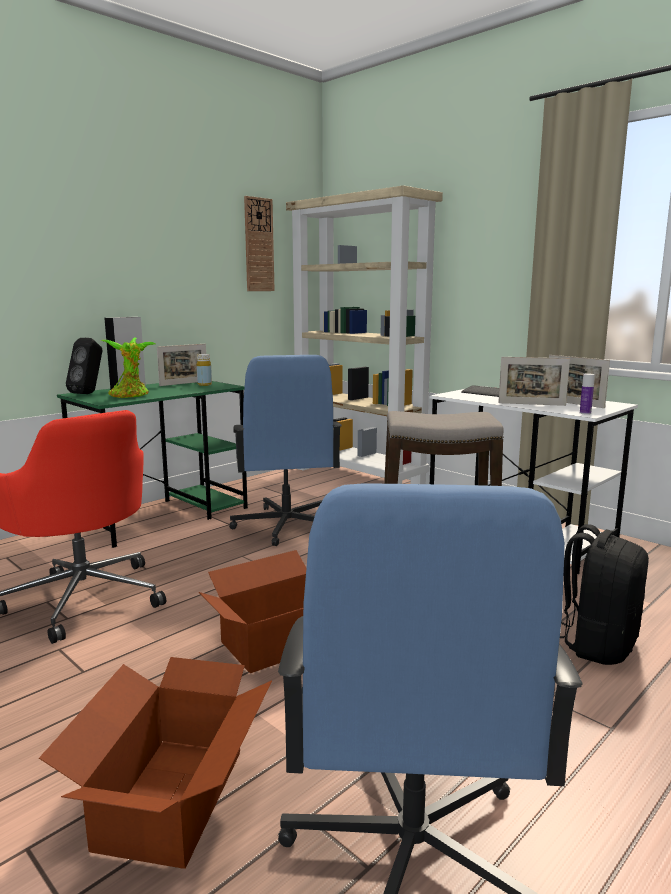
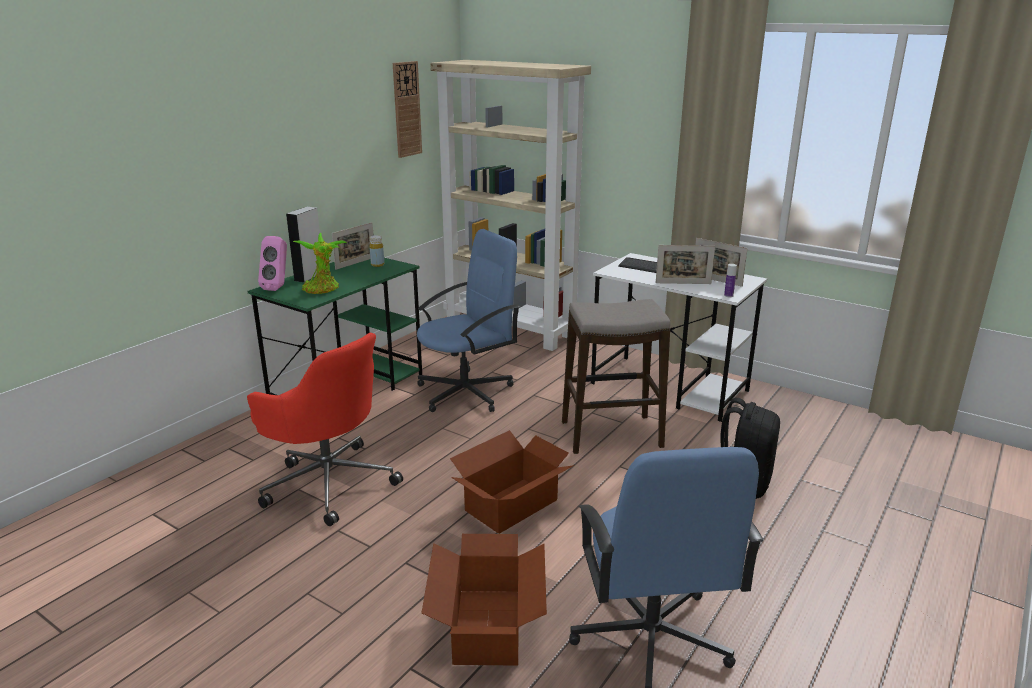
camera: 10 degrees left, 10 degrees up
black speaker [66,338,102,394] -> pink speaker [258,236,287,291]
blue office chair [229,355,342,546] -> blue office chair turned 105 degrees counterclockwise [417,229,520,412]

